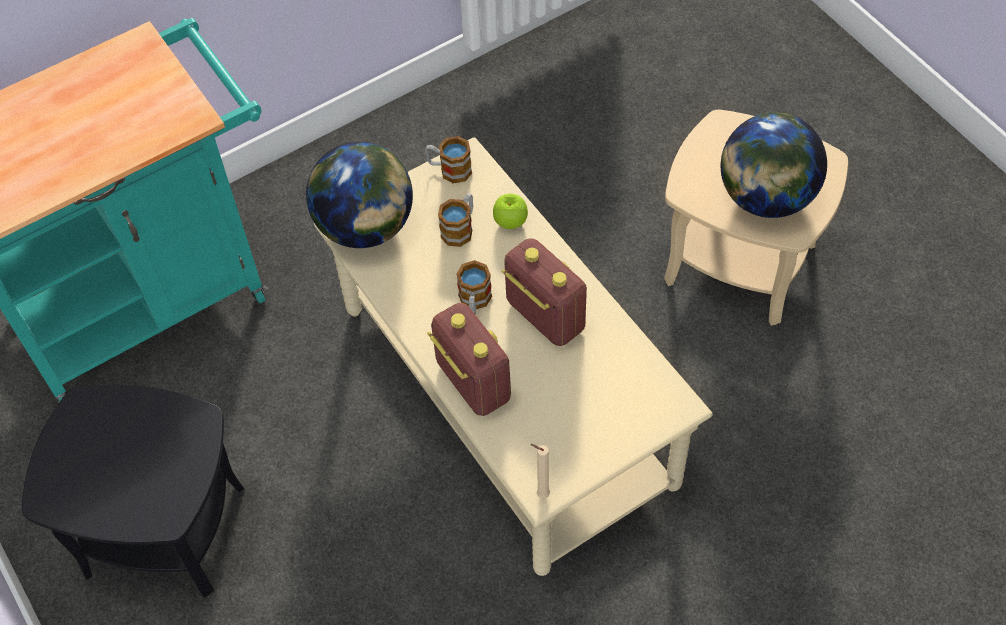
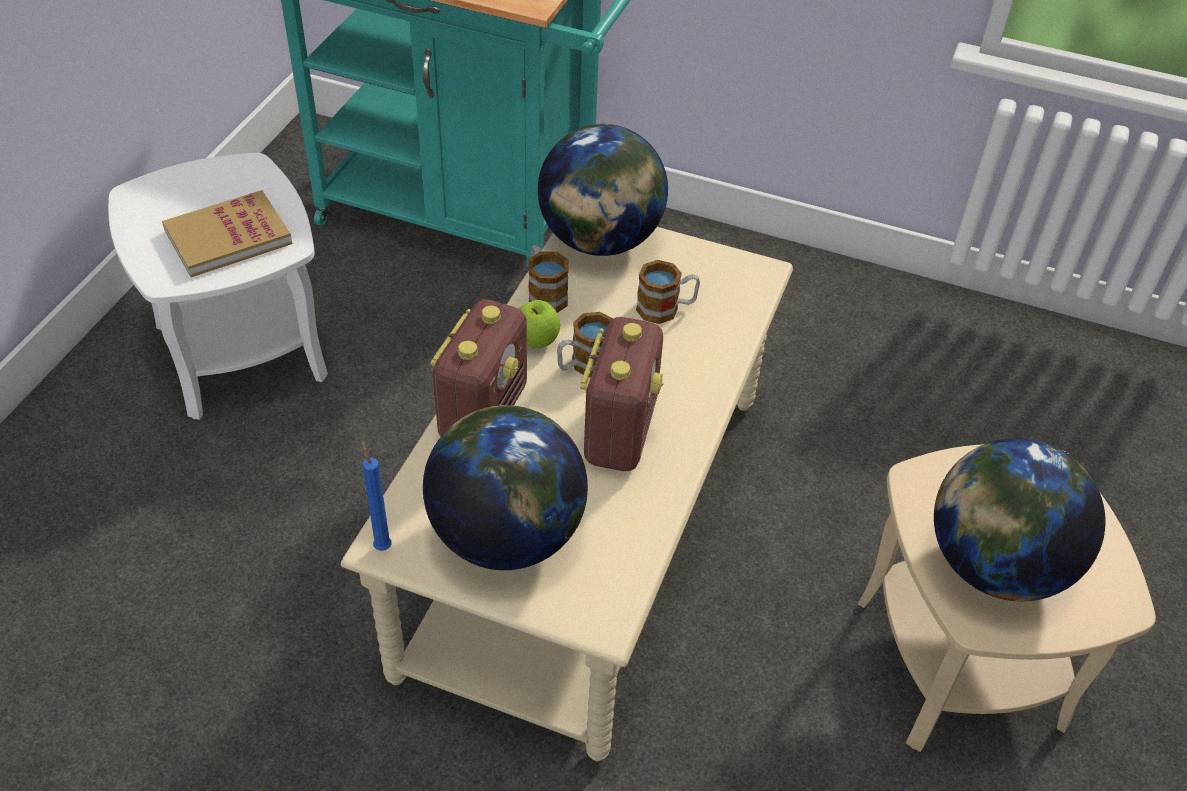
camera: 50 degrees right, 10 degrees down
black side table [22,385,244,597] -> white side table [108,153,328,420]
mug [425,136,472,183] -> mug moved to [528,245,569,313]
apple [493,194,528,229] -> apple moved to [519,300,560,348]
beige candle [531,444,550,498] -> blue candle [362,442,392,551]
none -> book [162,190,292,277]
none -> globe [423,405,588,570]

